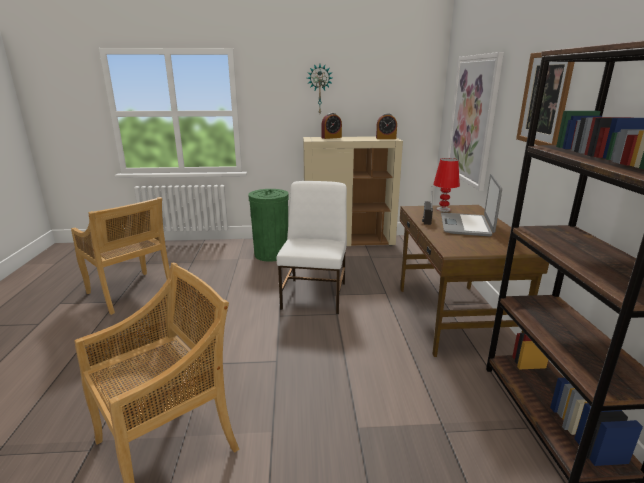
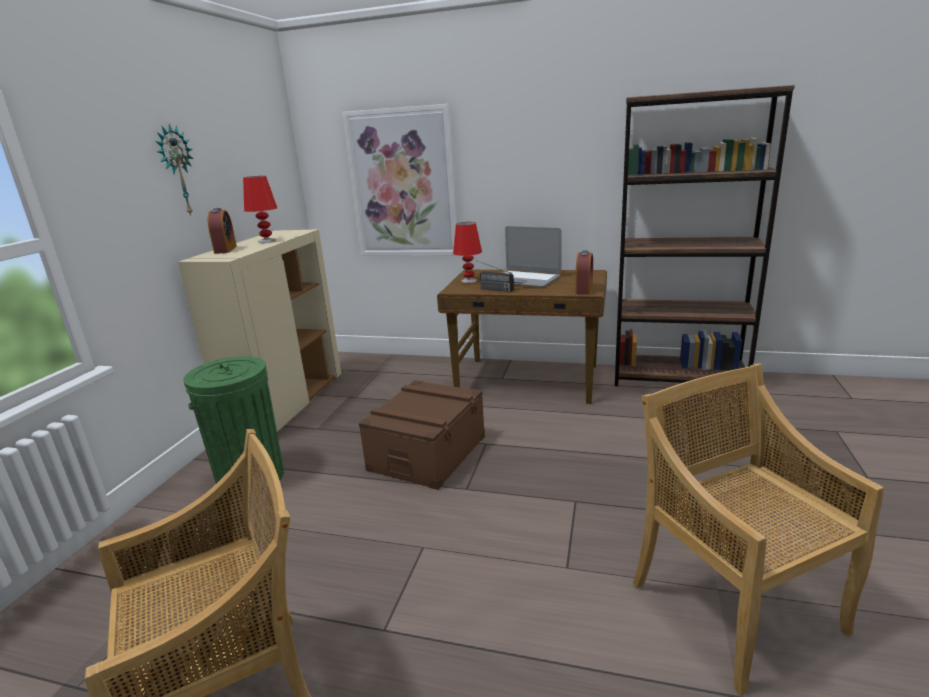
camera: 70 degrees left, 0 degrees up
white chair [277,181,347,314] -> brown storage box [359,380,485,490]
alarm clock [376,113,397,139] -> alarm clock moved to [575,251,593,295]
picture [516,52,575,145] -> none
none -> red table lamp [243,176,277,243]

